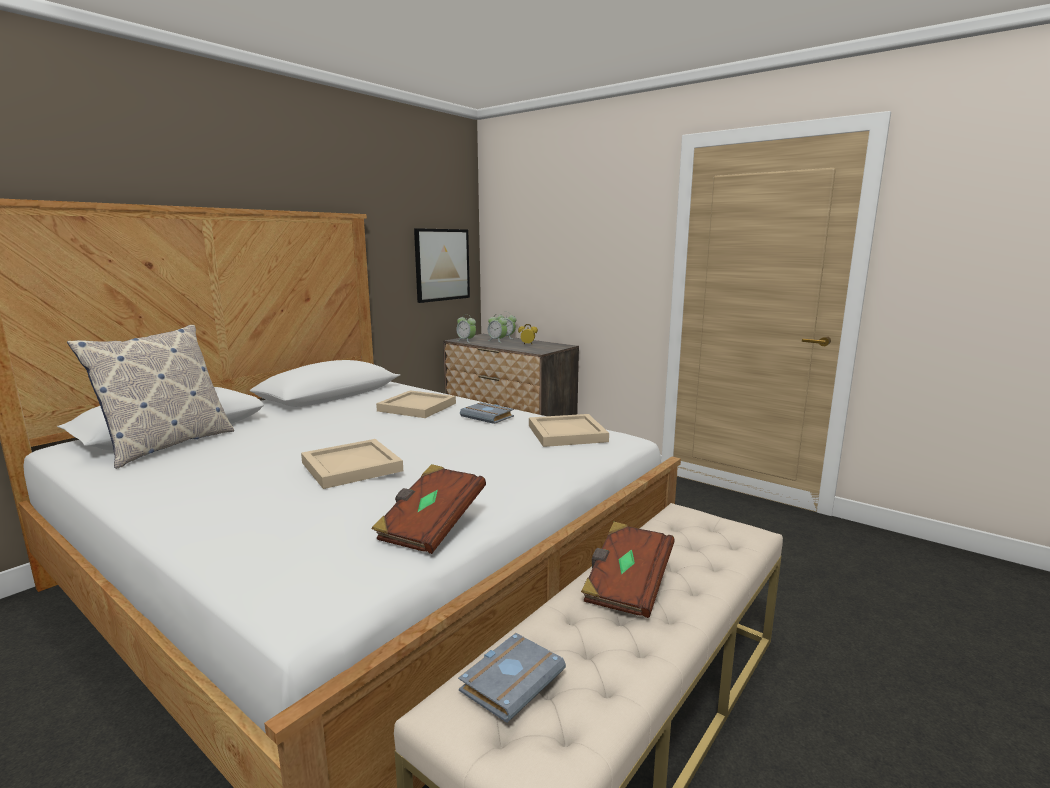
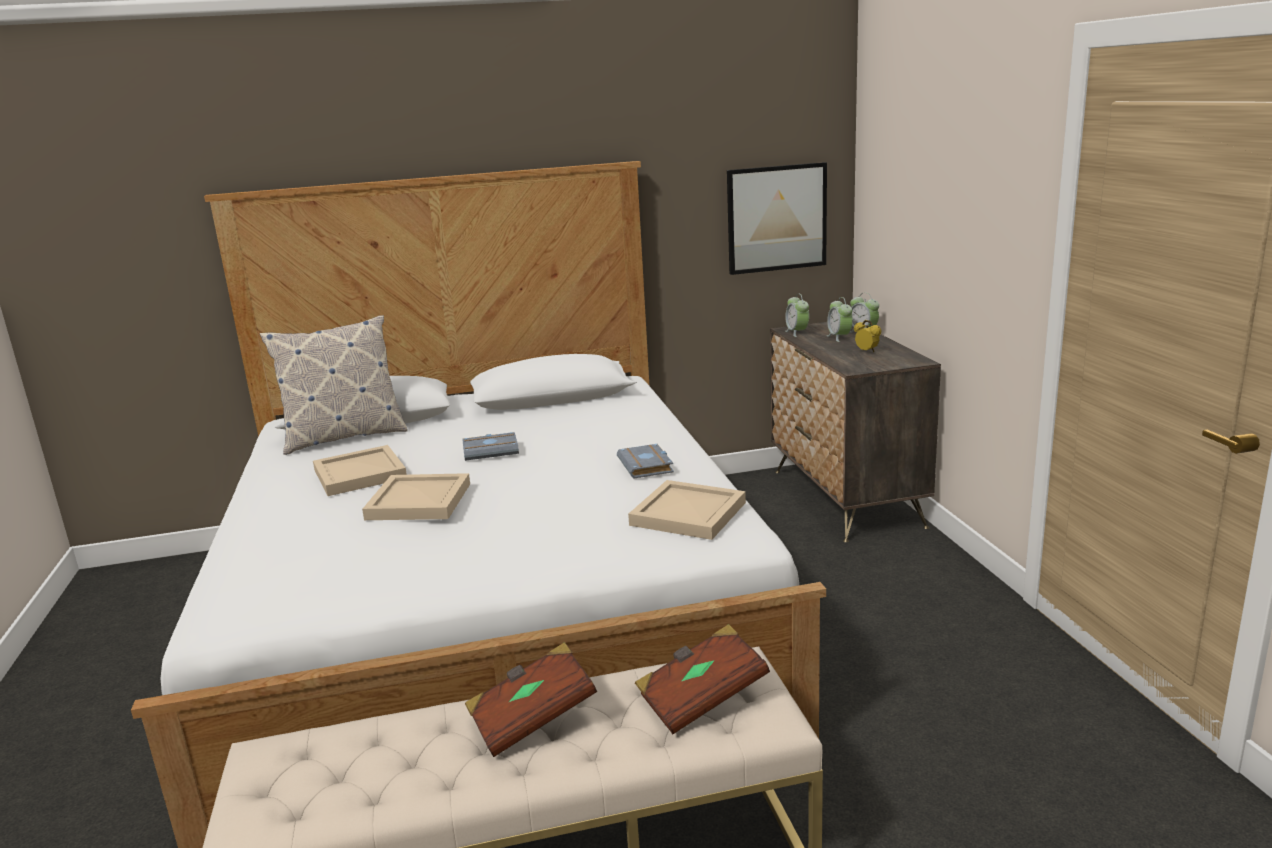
camera: 40 degrees right, 5 degrees up
brown book [372,464,486,554] -> brown book moved to [635,624,770,734]
beige tray [376,390,456,418] -> beige tray moved to [313,445,407,496]
grey book [458,633,566,723] -> grey book moved to [462,432,519,461]

